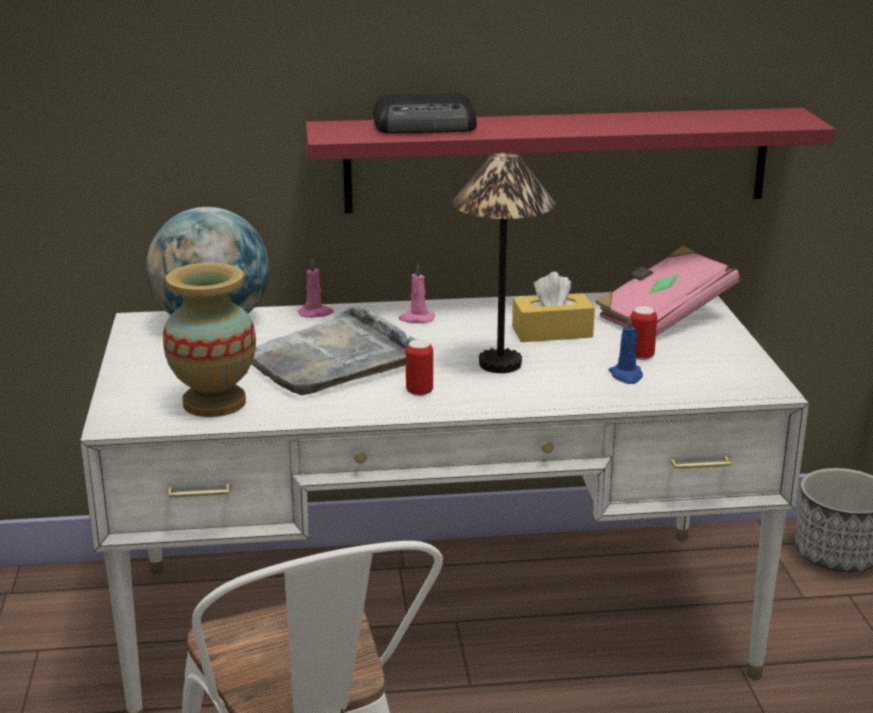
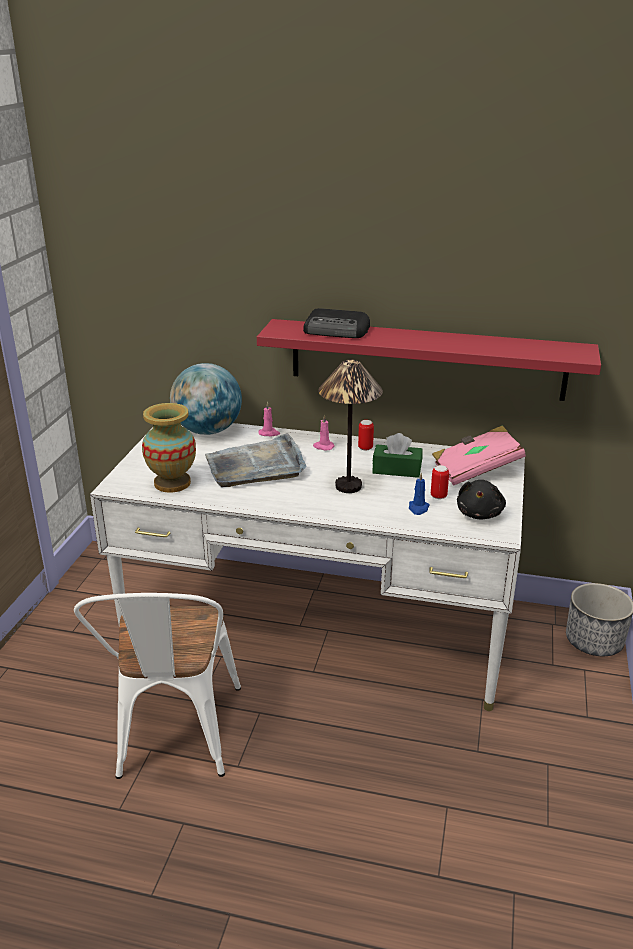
camera: 20 degrees right, 5 degrees up
can [406,339,433,396] -> can moved to [358,420,374,450]
yellow tissue box [512,272,595,342] -> green tissue box [372,433,422,478]
none -> black plush toy [457,480,506,519]

